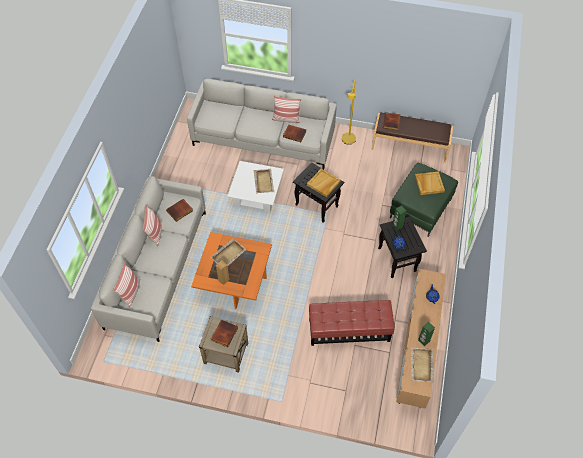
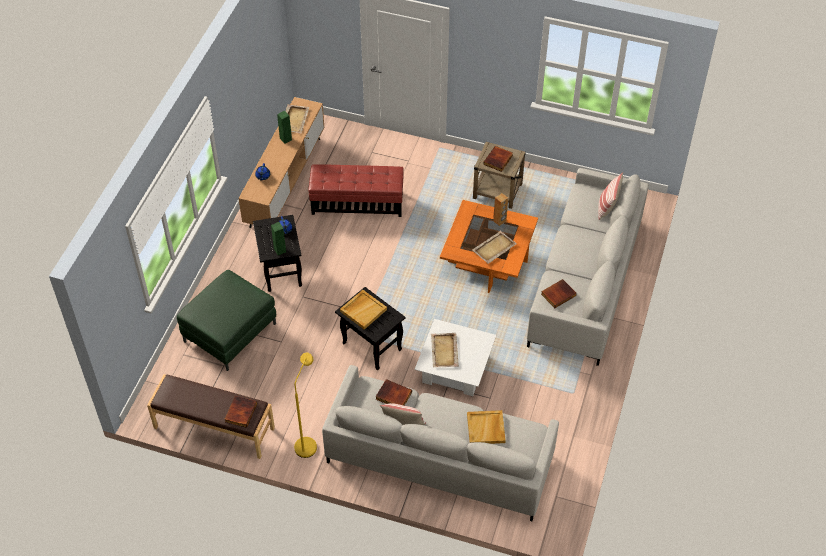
camera: 175 degrees left, 5 degrees down
pillow [142,204,162,246] -> none
beige tray [415,171,445,195] -> beige tray moved to [467,410,506,444]

